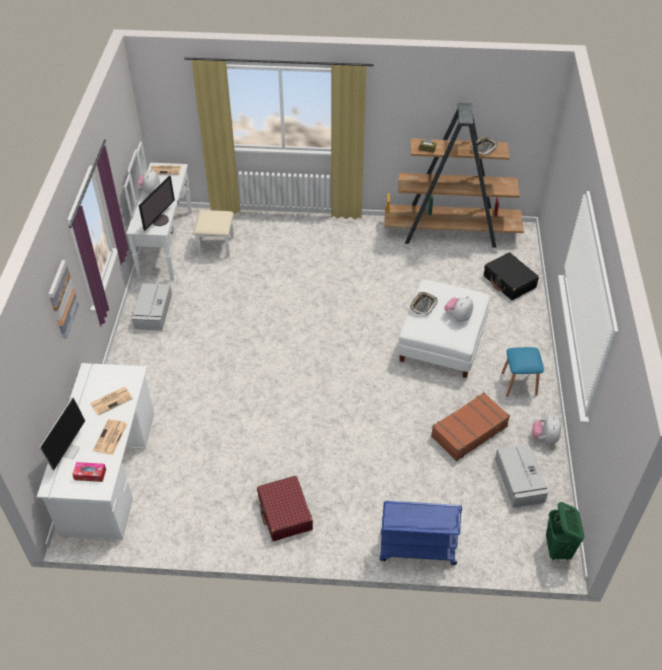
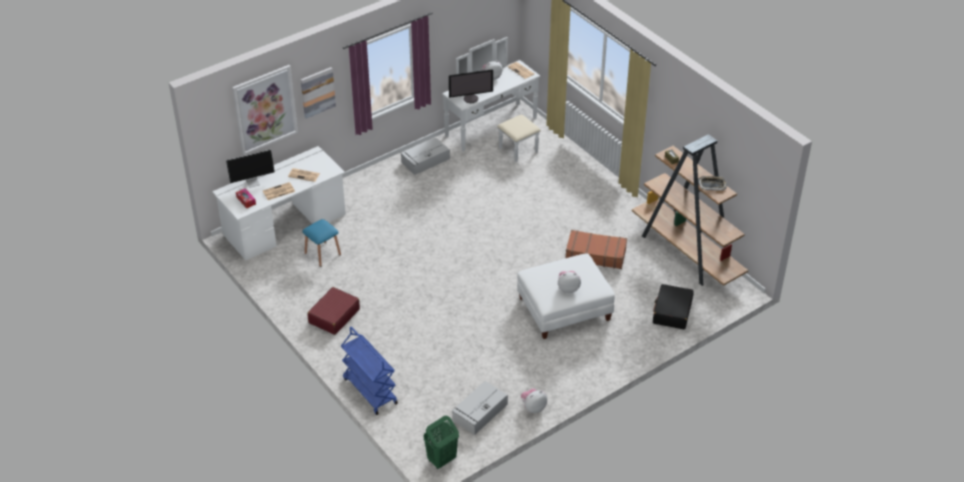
camera: 50 degrees right, 5 degrees down
tray [410,292,438,315] -> none
brown suitcase [431,392,510,461] -> brown suitcase moved to [566,230,627,269]
blue stool [502,347,544,396] -> blue stool moved to [302,219,341,267]
none -> picture [232,65,298,155]

